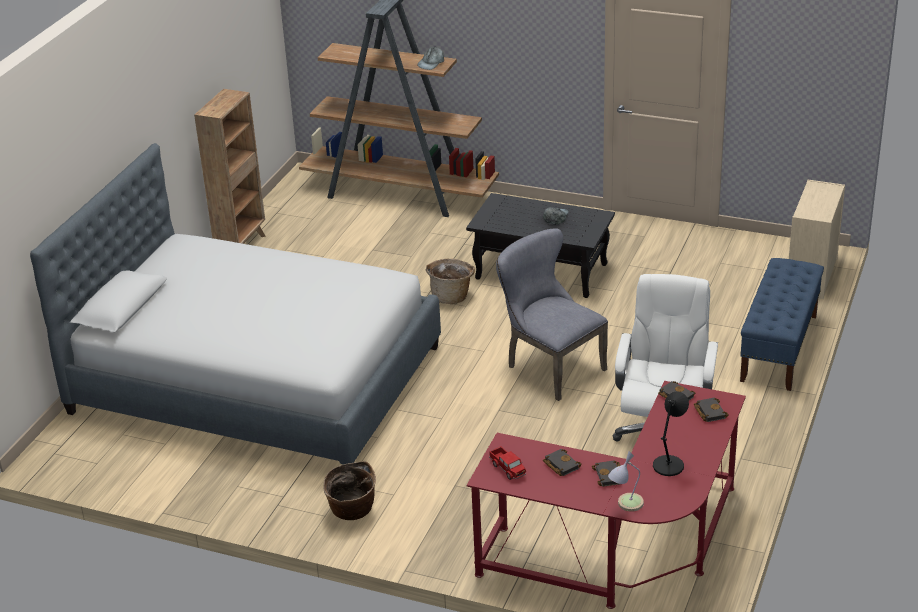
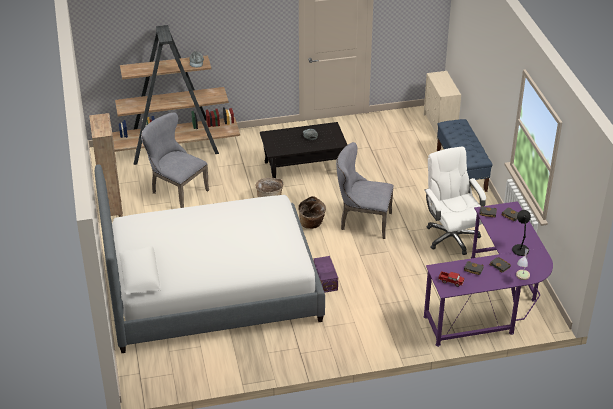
camera: 35 degrees left, 5 degrees up
basket [323,461,376,520] -> basket moved to [298,196,326,229]
red desk [467,381,746,609] -> purple desk [423,201,553,347]
none -> grey chair [141,113,209,208]
none -> purple storage box [313,256,338,293]

